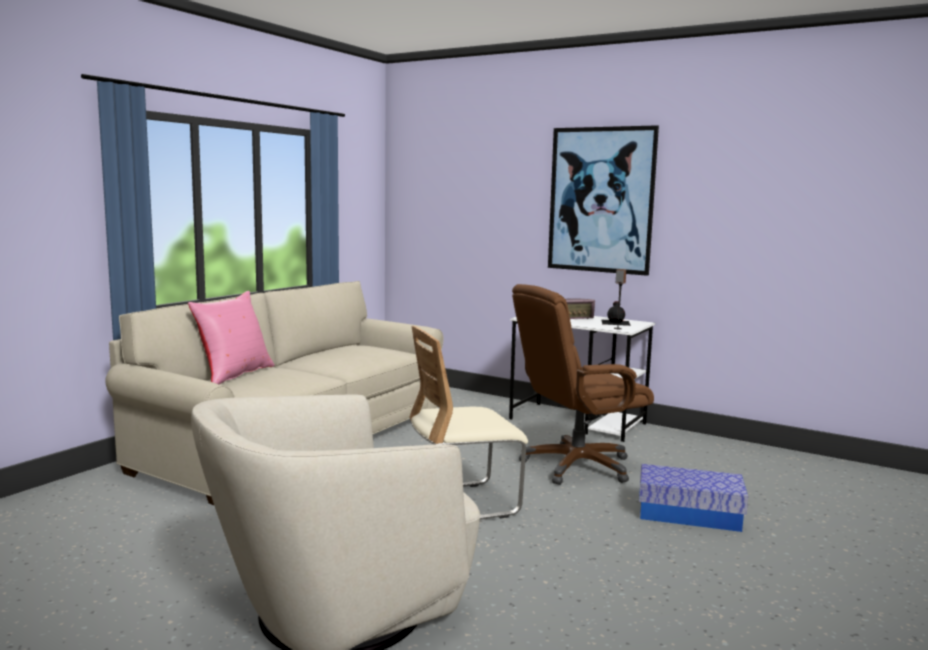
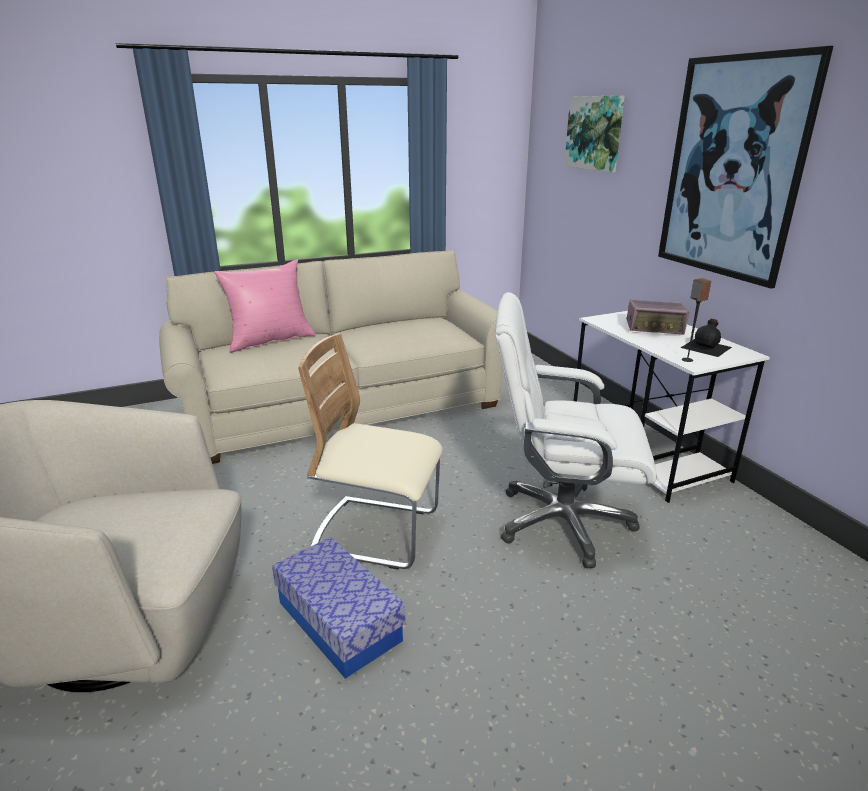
camera: 35 degrees right, 15 degrees up
brown office chair [512,284,654,485] -> white office chair [495,292,657,569]
storage box [639,464,748,532] -> storage box moved to [272,537,406,679]
none -> picture [564,95,625,172]

